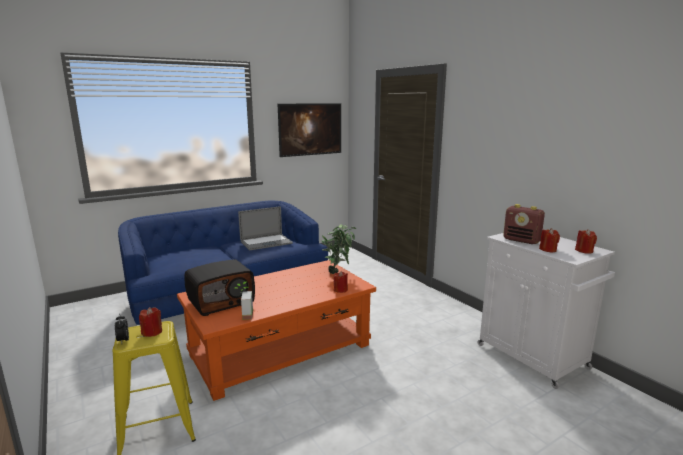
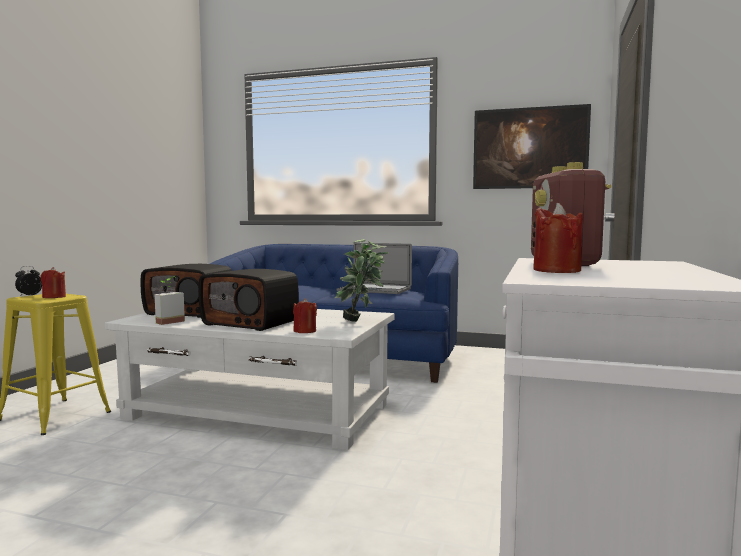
camera: 50 degrees right, 10 degrees down
orange coffee table [177,260,376,401] -> white coffee table [105,309,394,450]
red candle [575,229,597,254] -> none
none -> radio [198,269,299,331]

